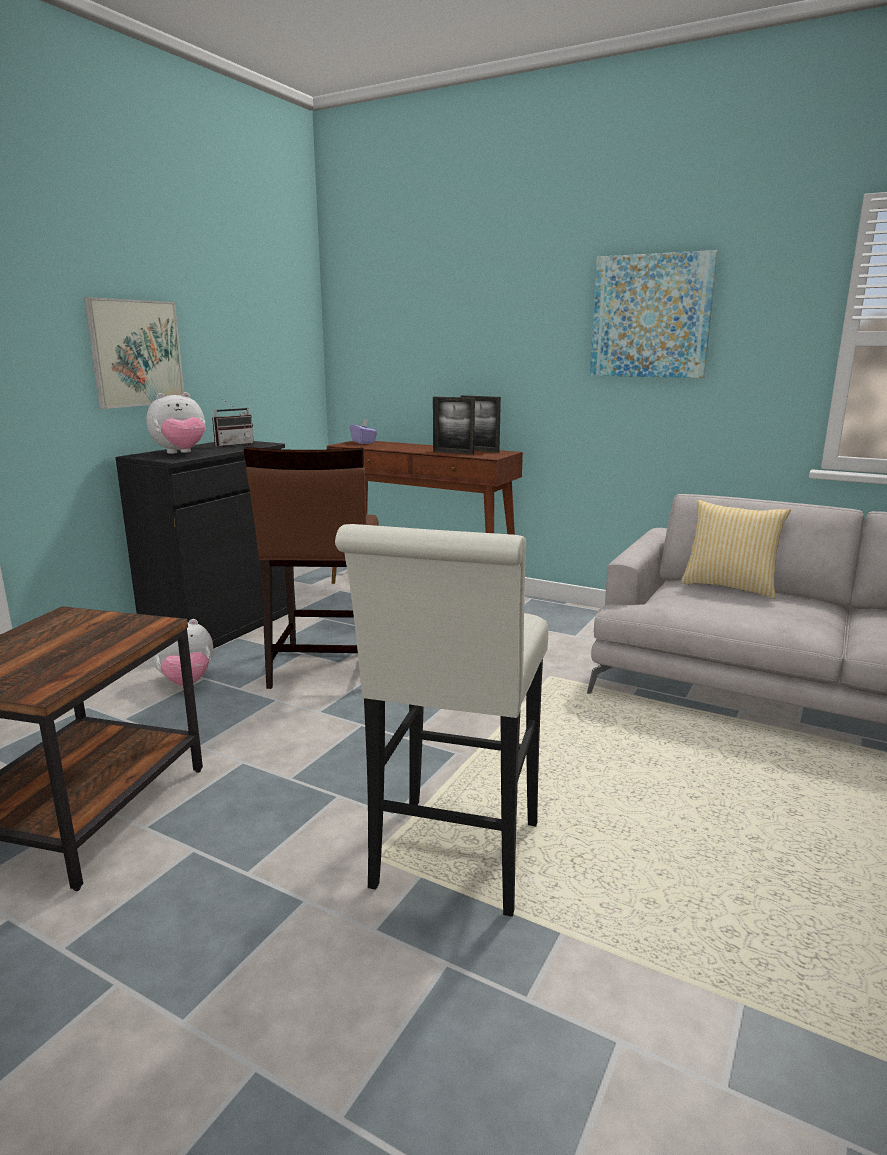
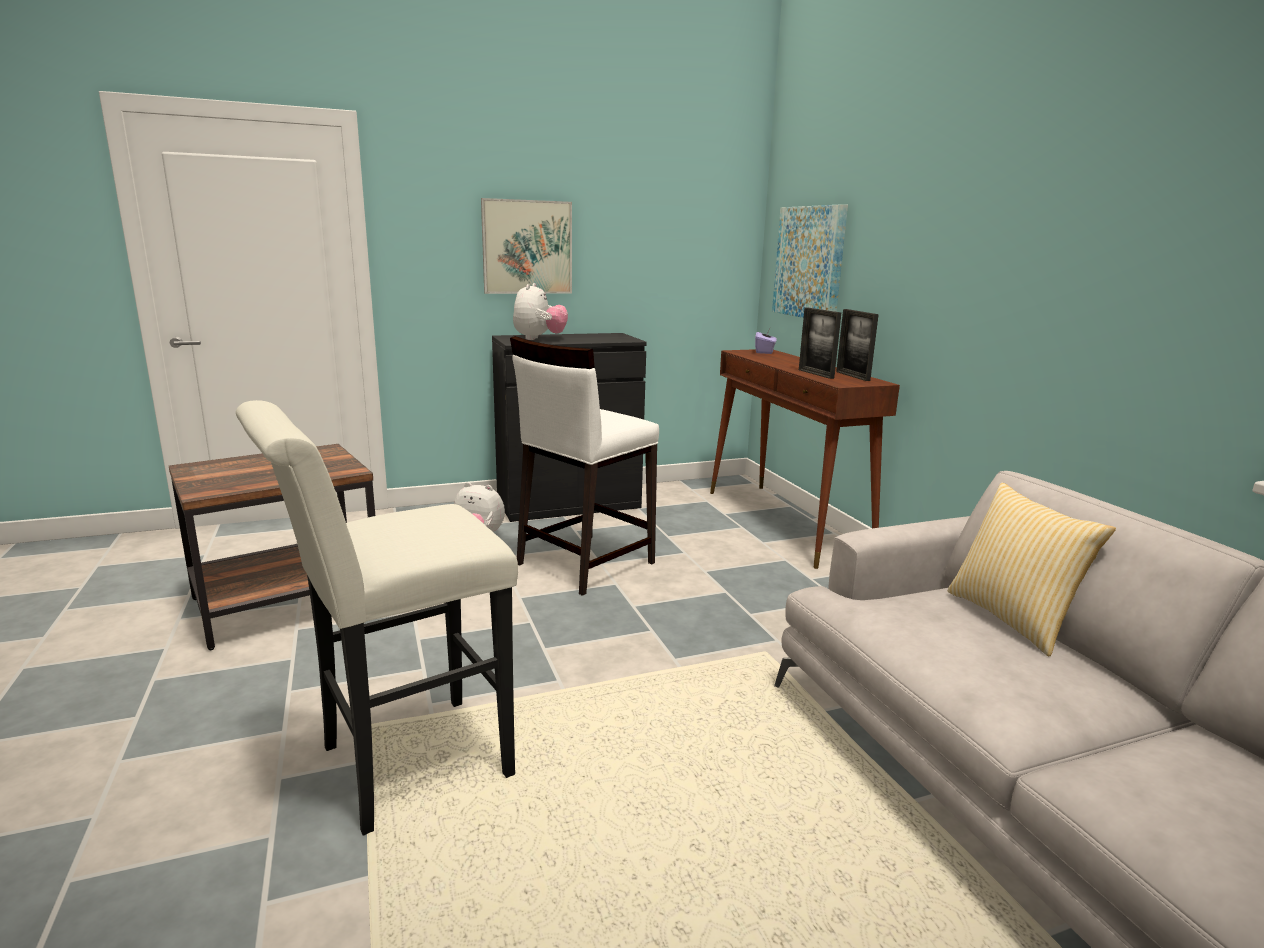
camera: 40 degrees right, 0 degrees up
plush toy [146,392,205,454] -> plush toy turned 90 degrees counterclockwise [513,283,568,340]
radio [212,398,254,447] -> none
brown stool [244,447,379,689] -> white stool [510,336,659,596]
picture [590,250,718,378] -> picture moved to [772,204,848,318]

